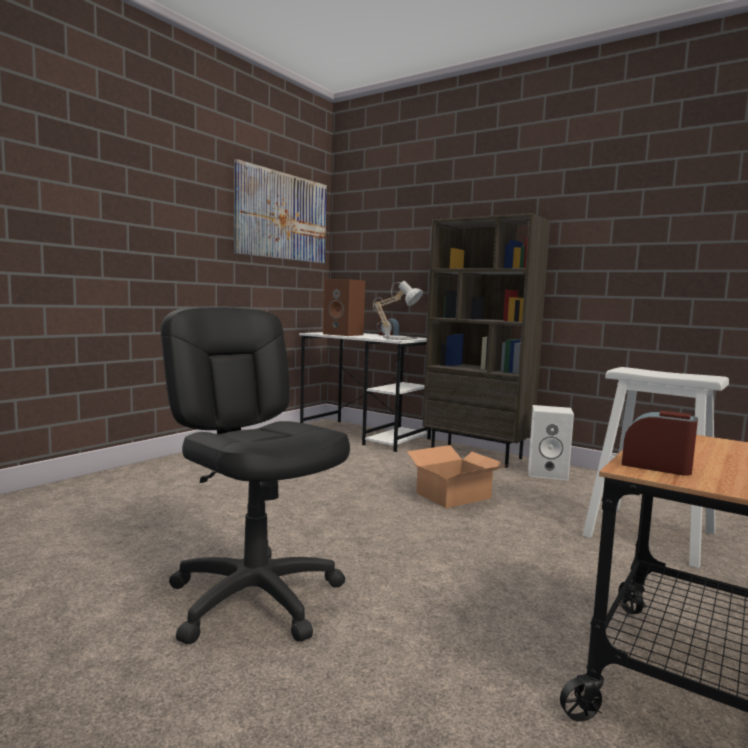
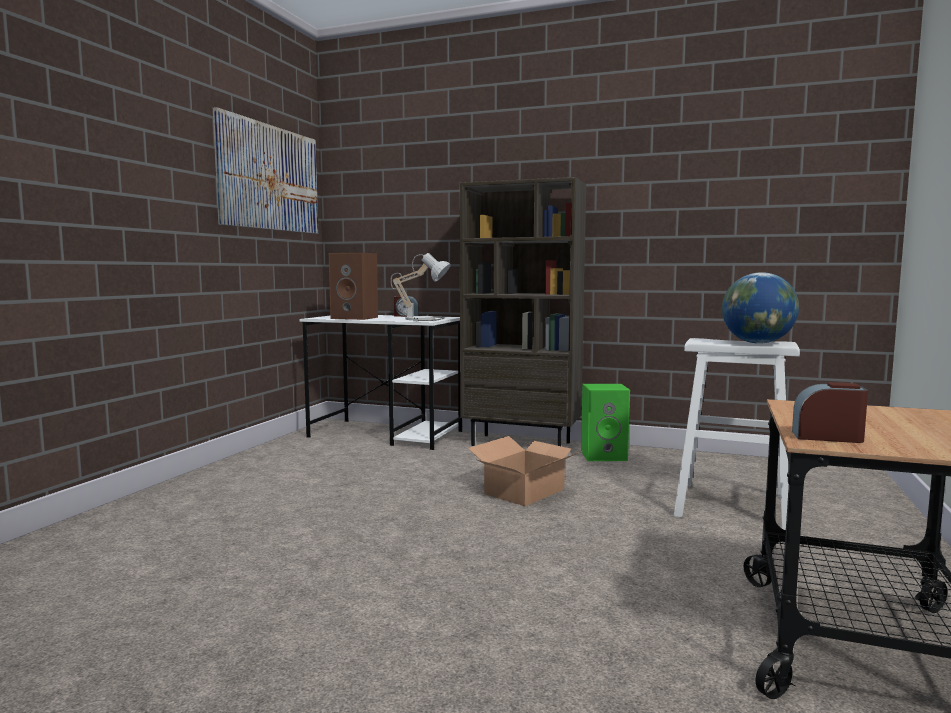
camera: 15 degrees left, 0 degrees up
black office chair [161,306,350,644] -> none
white speaker [528,405,574,481] -> green speaker [581,384,630,461]
none -> globe [722,272,799,344]

